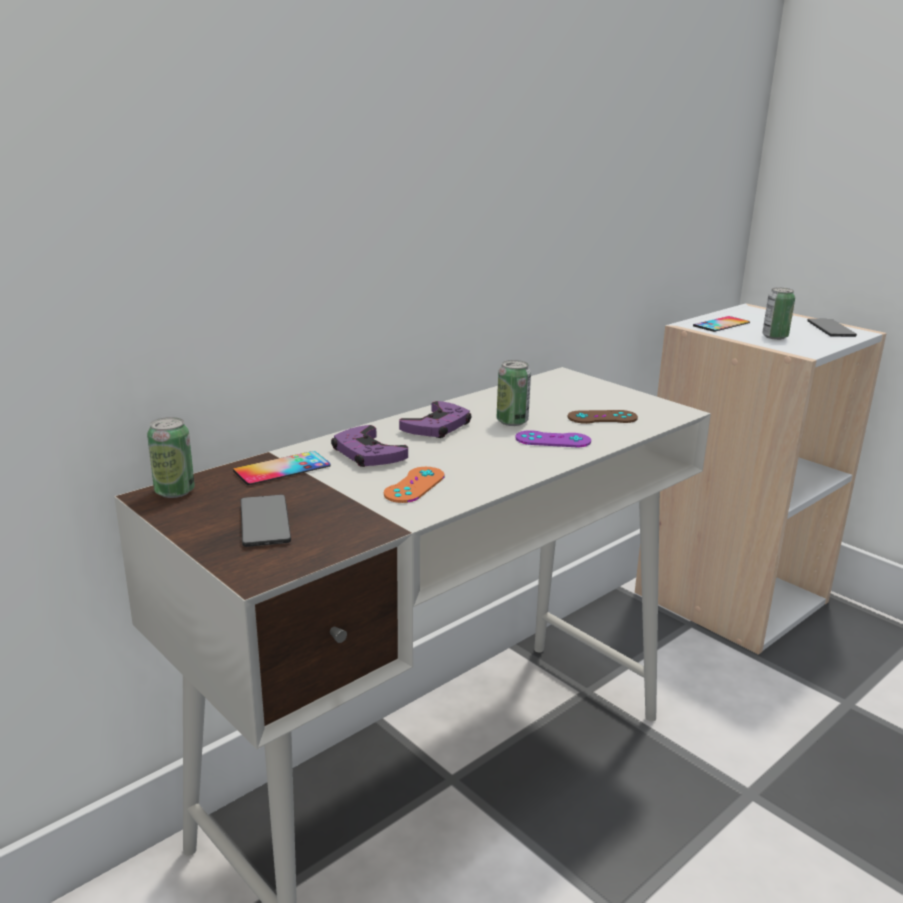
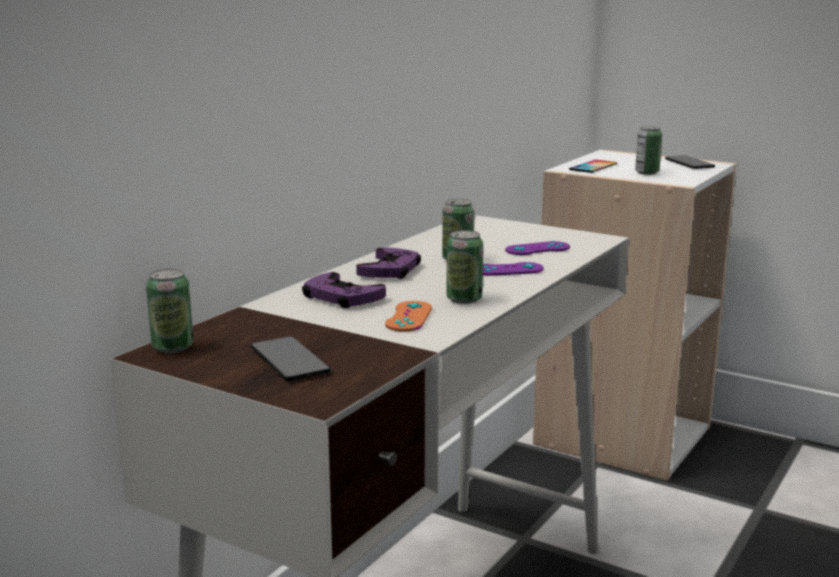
camera: 15 degrees left, 5 degrees down
phone [233,451,330,485] -> none
brown game controller [568,410,638,424] -> purple game controller [505,241,570,255]
none -> can [446,230,483,304]

